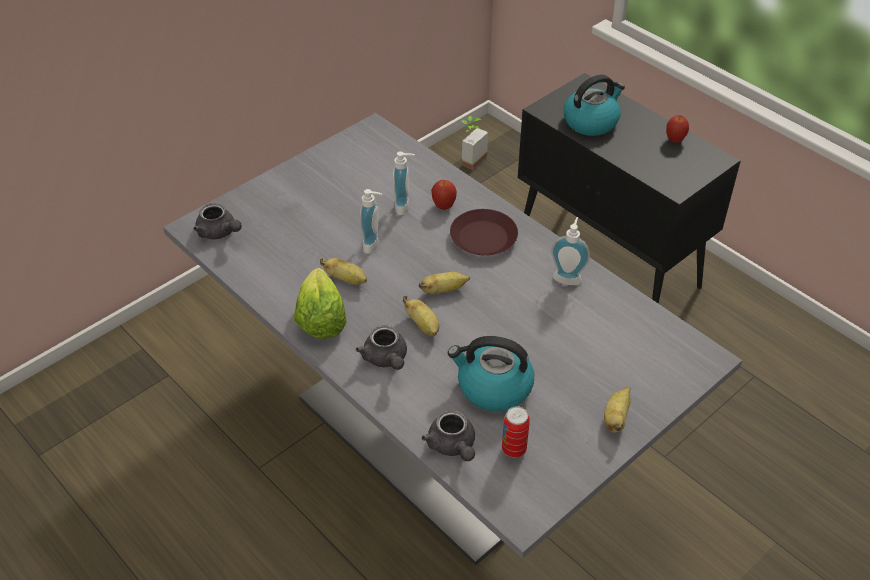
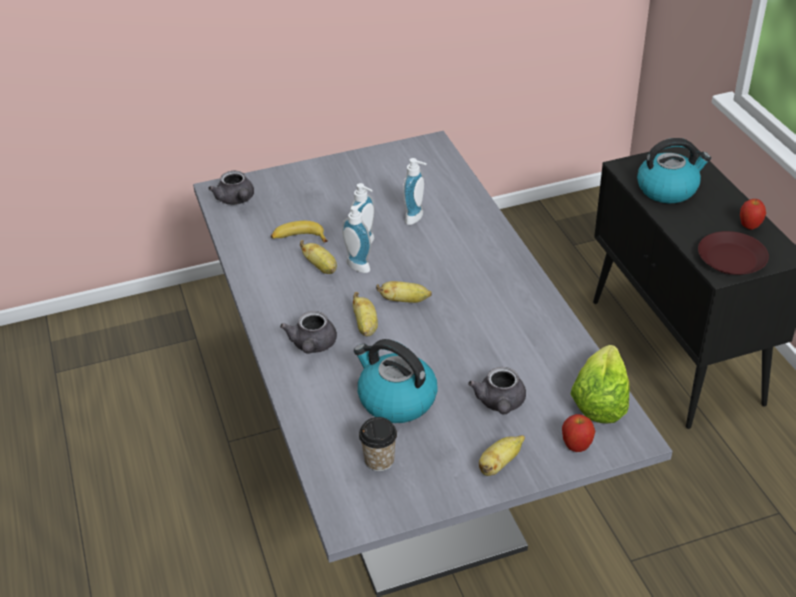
camera: 25 degrees right, 5 degrees down
lettuce [294,268,347,339] -> lettuce moved to [571,345,629,423]
grey teapot [422,410,475,461] -> grey teapot moved to [468,367,526,415]
apple [431,180,457,210] -> apple moved to [562,414,595,452]
brown plate [450,209,518,255] -> brown plate moved to [698,231,769,275]
potted plant [461,116,488,170] -> none
can [502,406,530,458] -> cup [359,417,397,471]
soap dispenser [551,217,590,285] -> soap dispenser moved to [342,201,371,273]
none -> banana [271,221,328,242]

